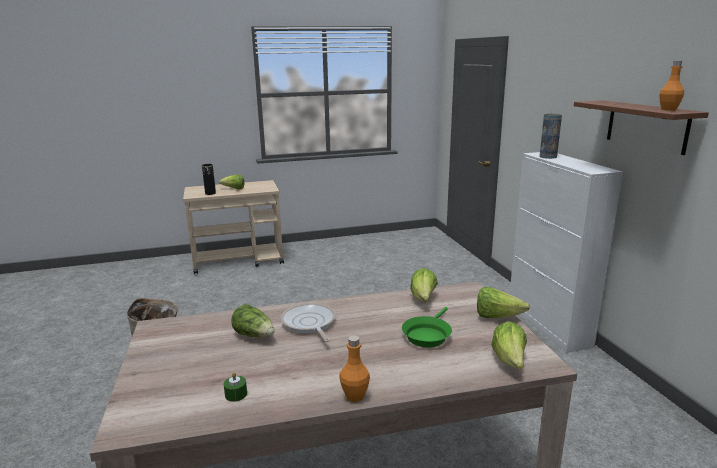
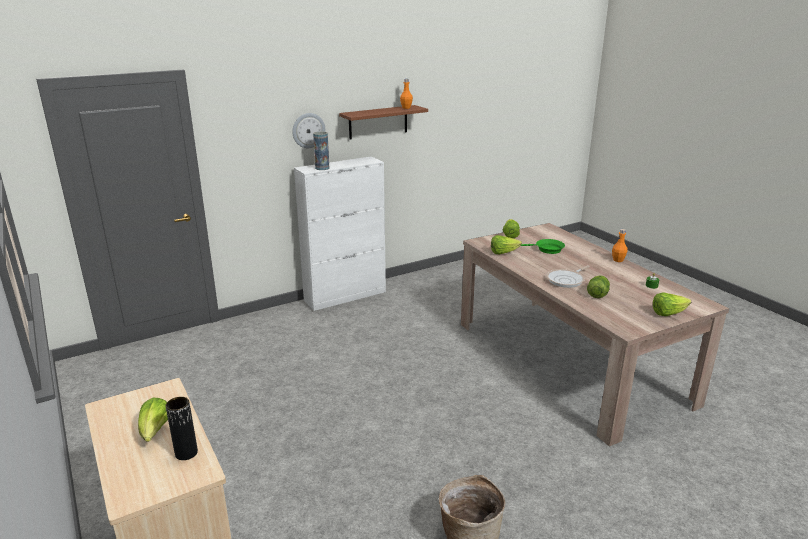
camera: 105 degrees left, 5 degrees up
lettuce [491,321,527,369] -> lettuce moved to [653,292,691,316]
none -> wall clock [292,113,325,148]

